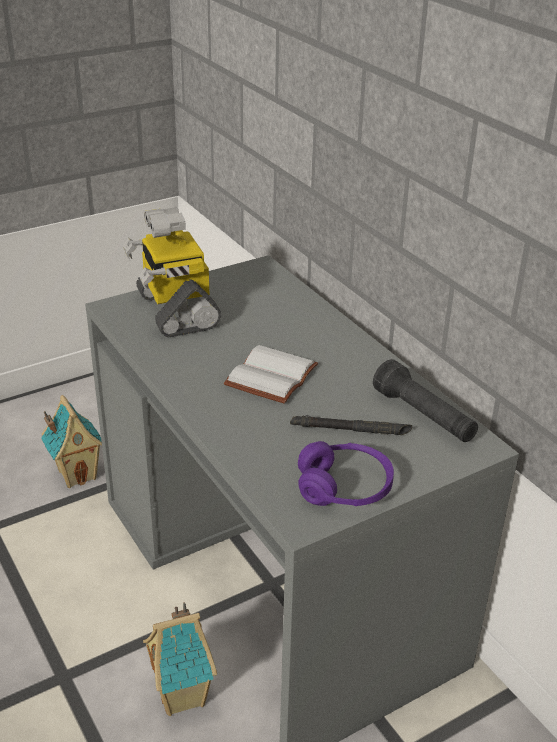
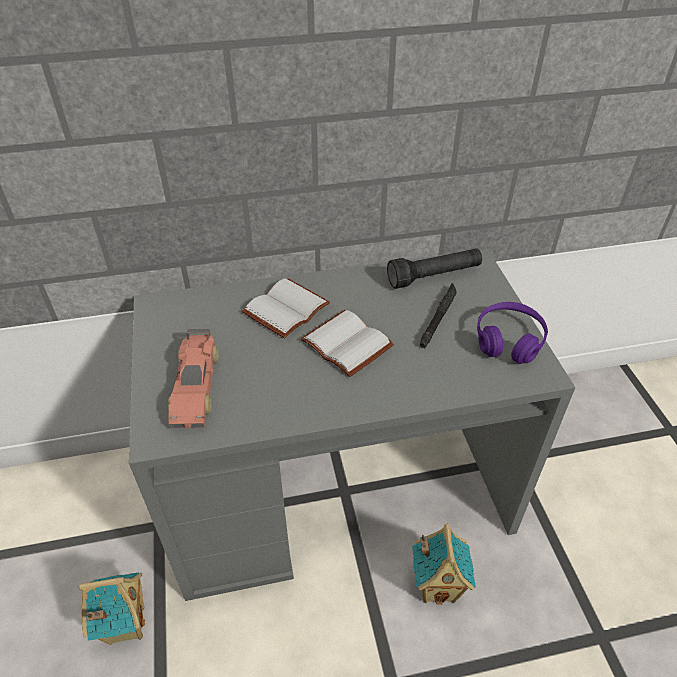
camera: 70 degrees left, 10 degrees up
toy robot [123,207,221,337] -> toy car [168,329,218,428]
none -> white book [242,278,330,338]

